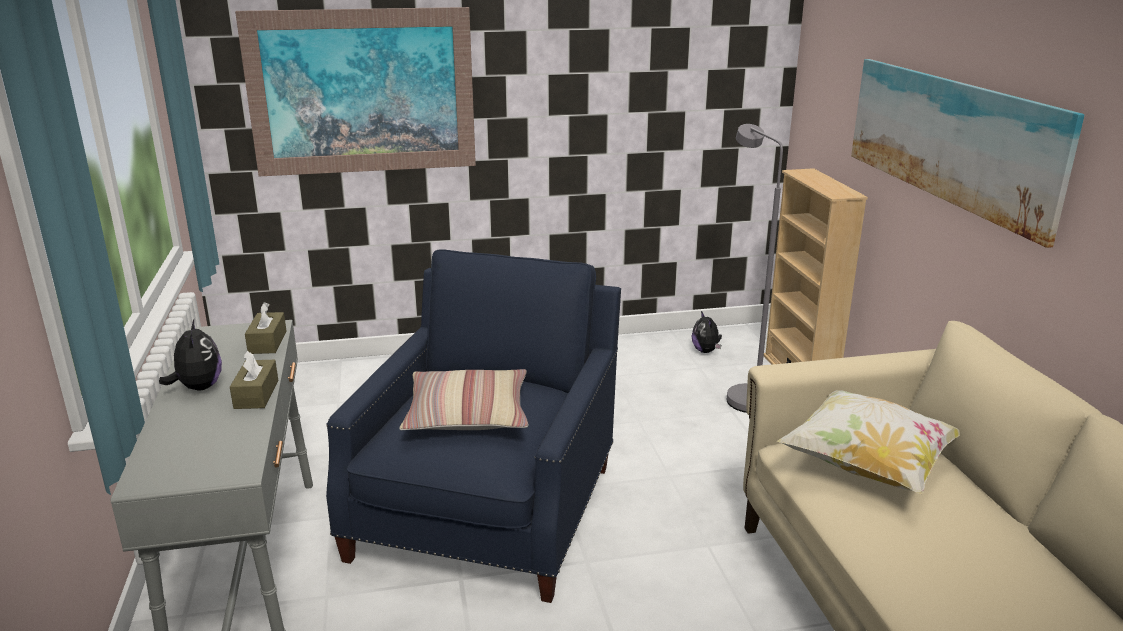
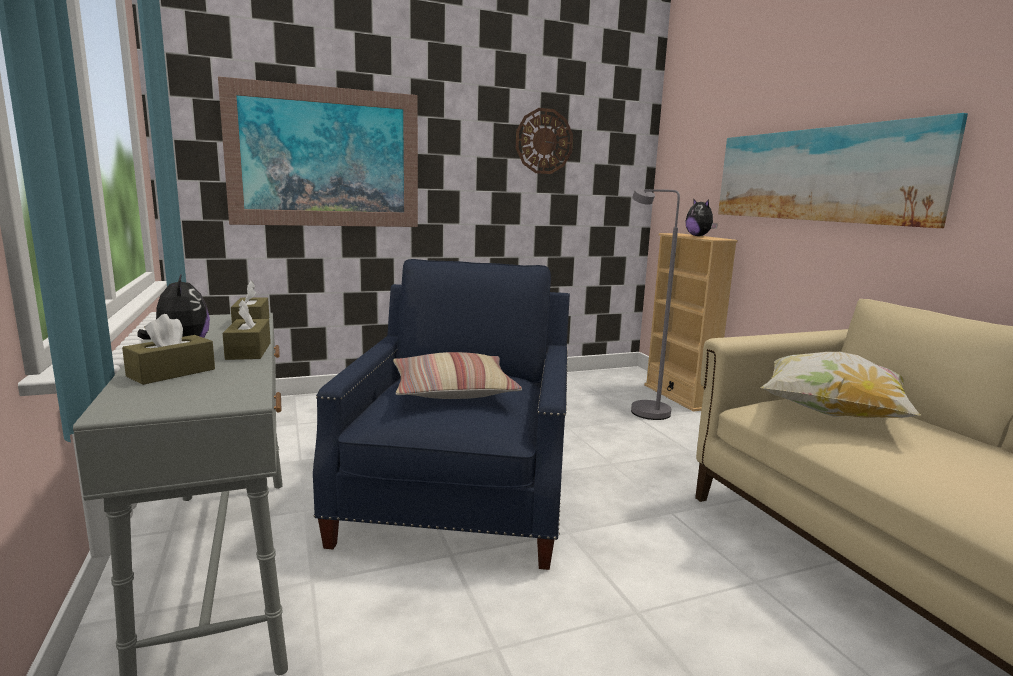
camera: 10 degrees left, 10 degrees down
plush toy [692,311,722,353] -> plush toy moved to [685,199,718,236]
none -> brown tissue box [122,314,215,385]
none -> wall clock [516,108,573,174]

